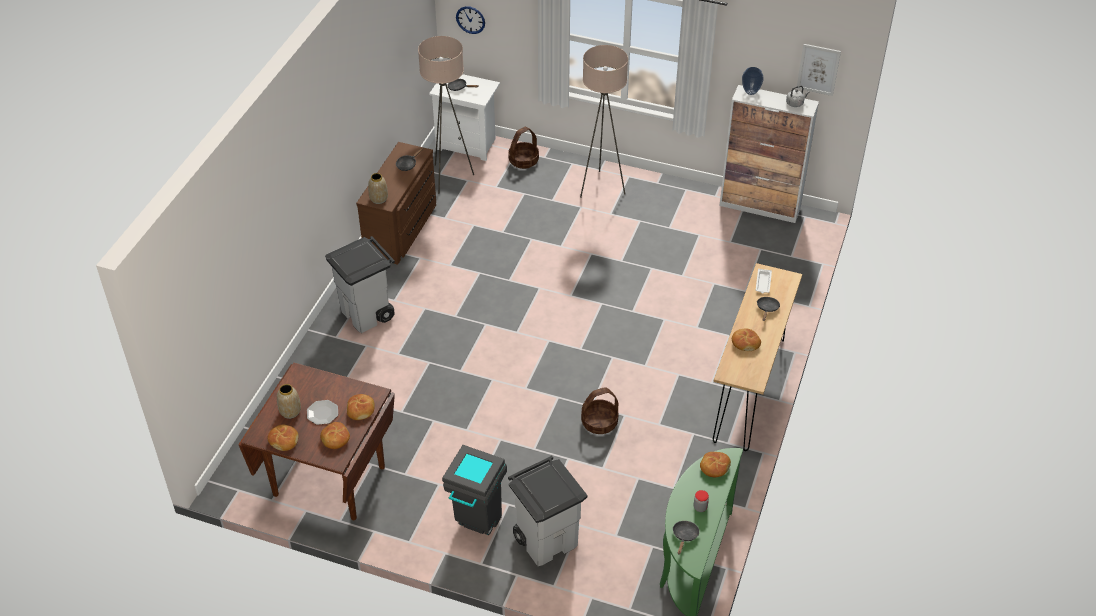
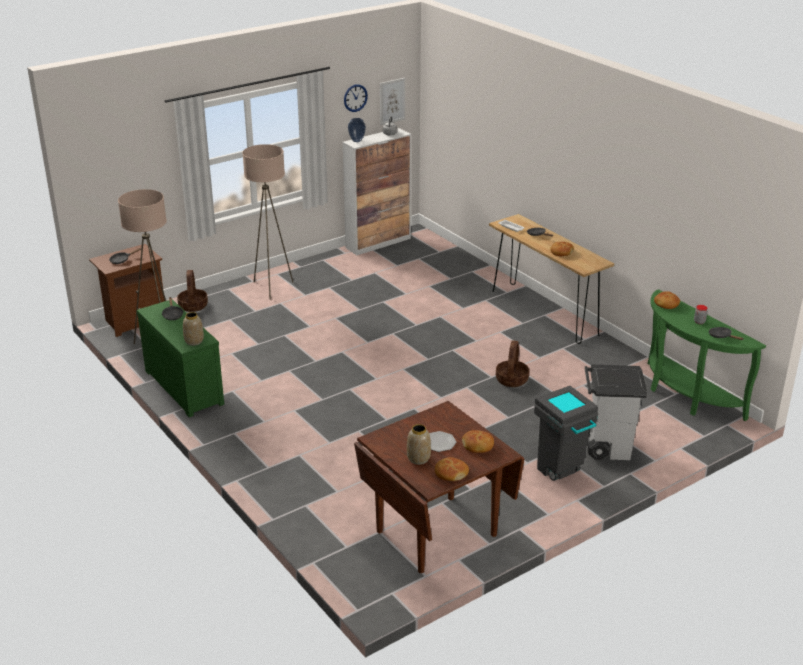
camera: 55 degrees left, 15 degrees down
grey trash can [325,236,395,333] -> none
bread [347,394,375,420] -> none
brown dresser [356,142,436,265] -> green dresser [136,299,224,417]
white nightstand [429,74,500,161] -> brown nightstand [89,244,165,337]
wall clock [456,6,485,34] -> wall clock moved to [344,84,368,112]

